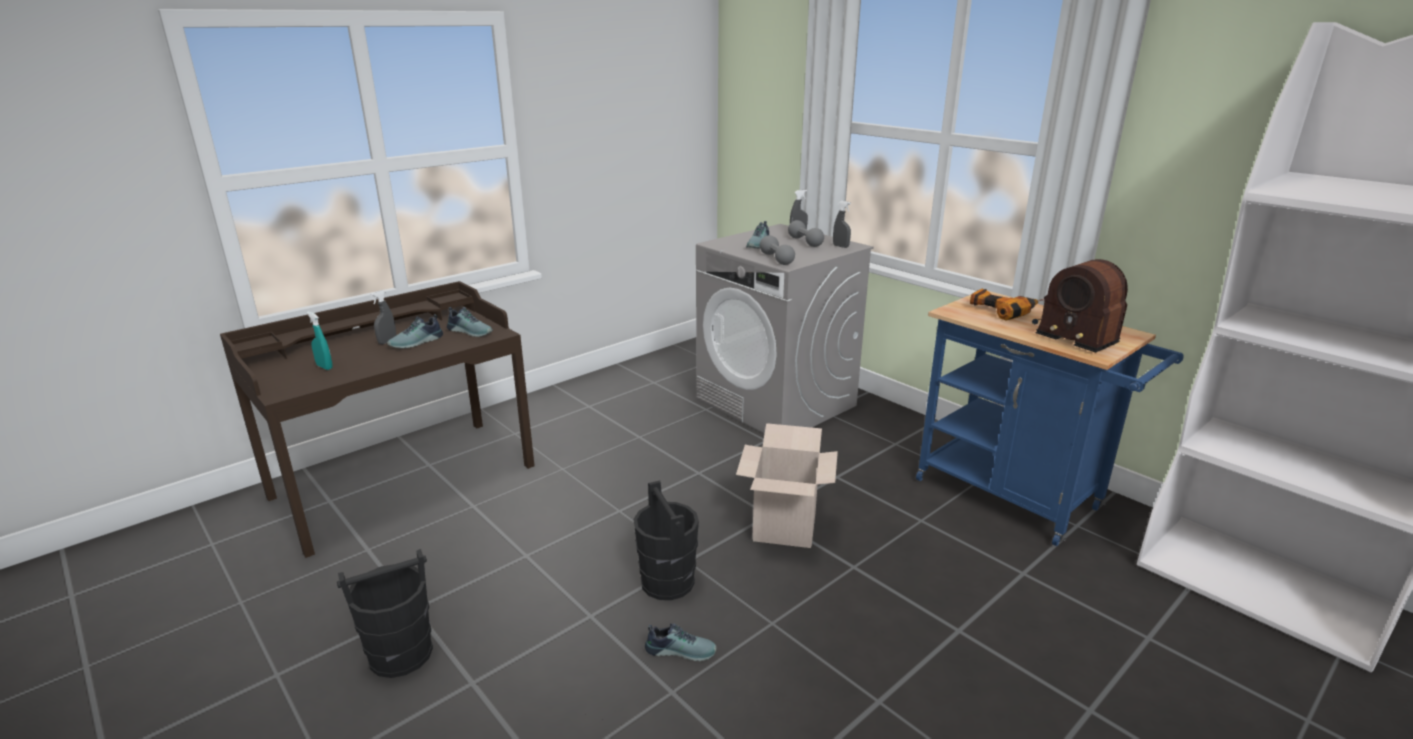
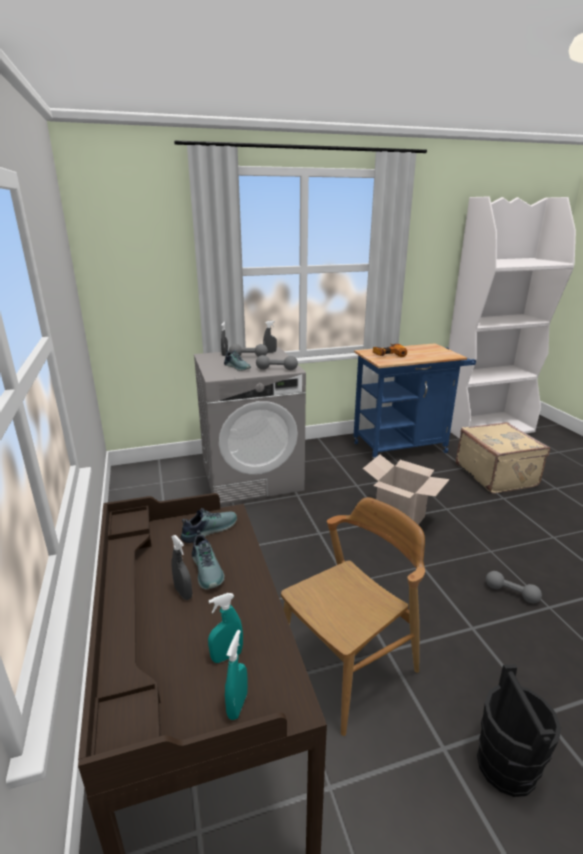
camera: 65 degrees left, 0 degrees up
black bucket [633,481,699,600] -> none
shoe [645,623,716,661] -> grey dumbbell [486,571,542,603]
radio [1032,259,1128,353] -> none
none -> turquoise spray bottle [225,630,248,720]
none -> brown chair [281,497,425,736]
none -> beige suitcase [456,422,550,493]

